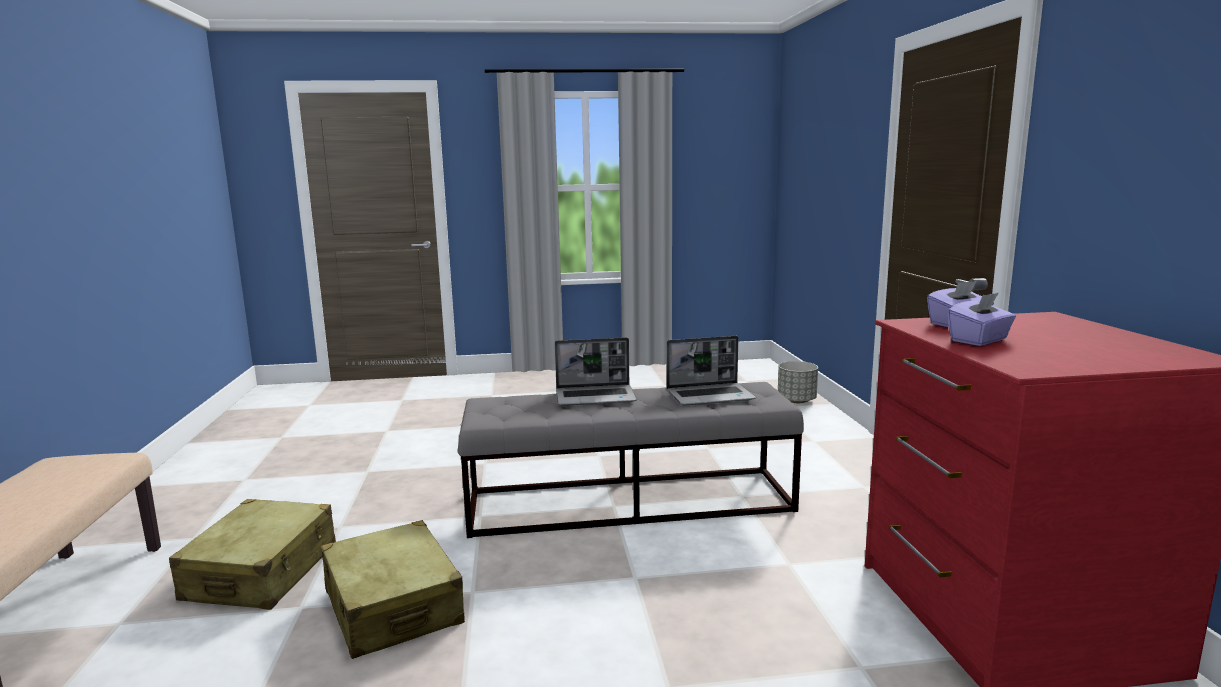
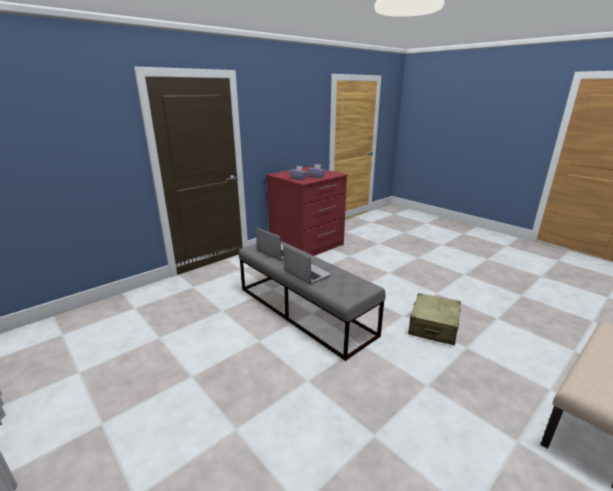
camera: 125 degrees left, 10 degrees up
beige suitcase [169,499,336,610] -> none
grey planter [778,361,818,403] -> none

